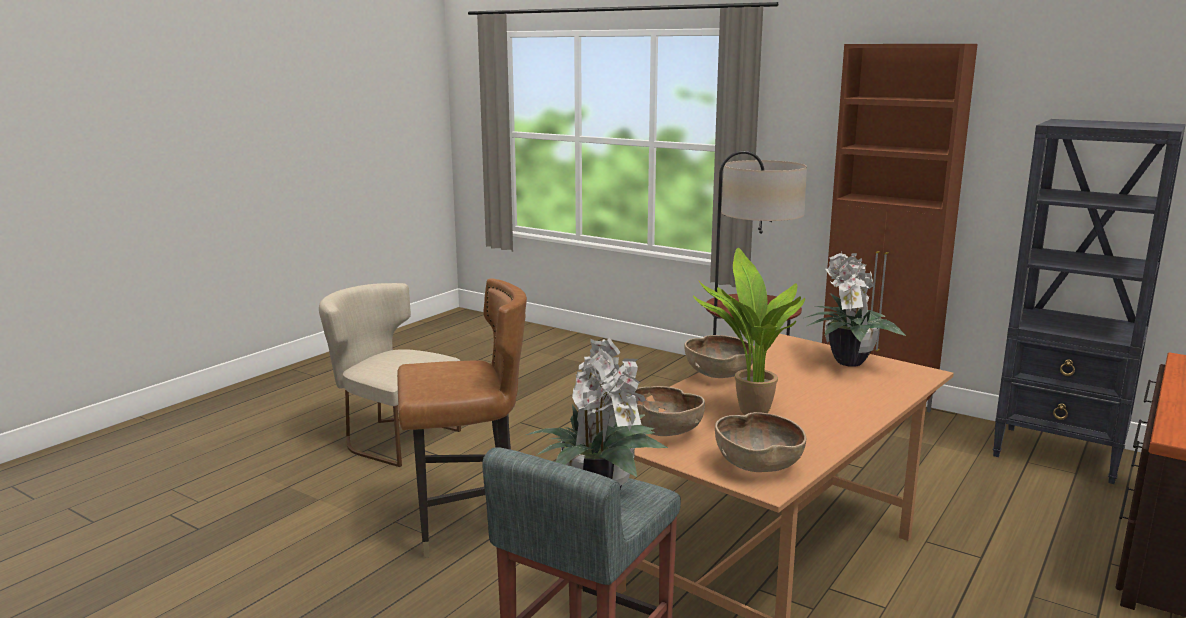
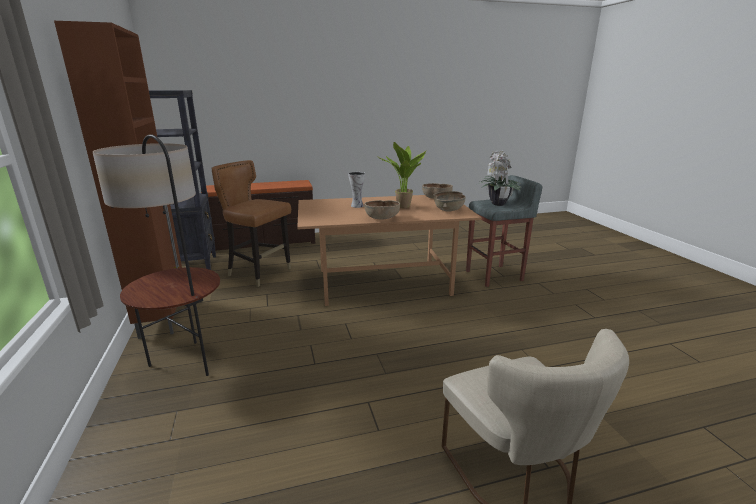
camera: 140 degrees left, 5 degrees up
brown chair [397,278,527,558] -> brown chair moved to [211,160,291,287]
potted plant [804,252,906,367] -> none
none -> vase [348,172,365,208]

